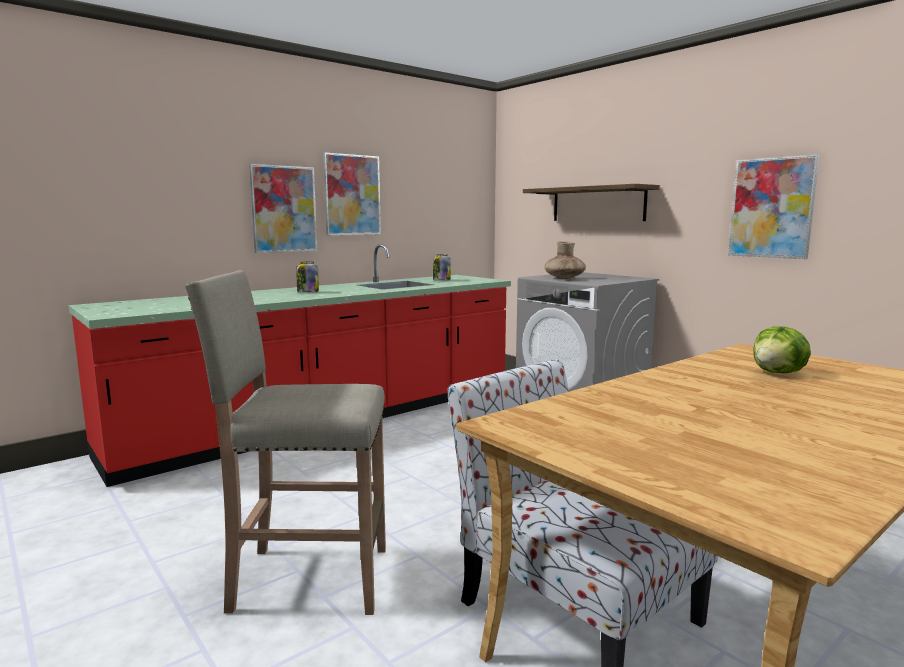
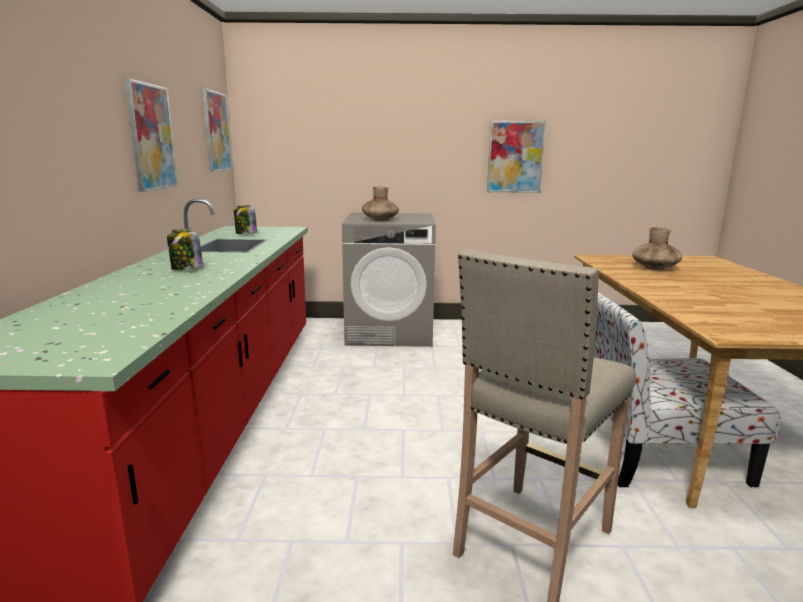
camera: 50 degrees left, 5 degrees up
picture [249,164,317,253] -> picture moved to [202,88,232,172]
shelf [523,184,660,221] -> none
lettuce [753,326,811,373] -> brown vase [632,227,682,270]

